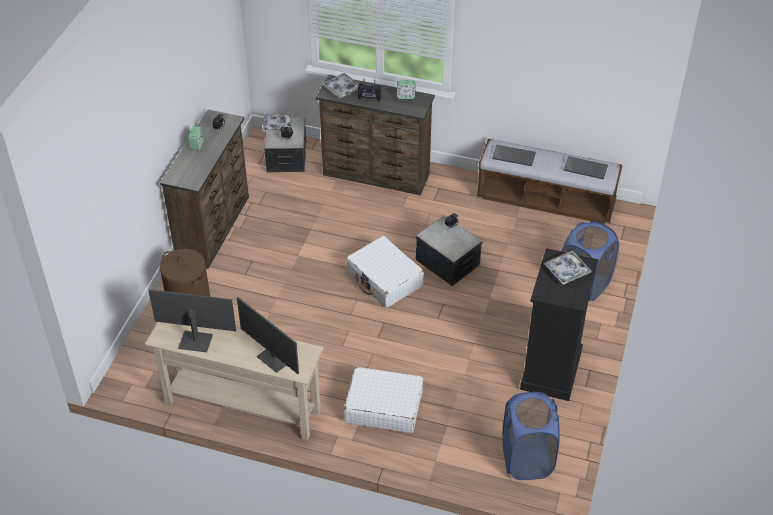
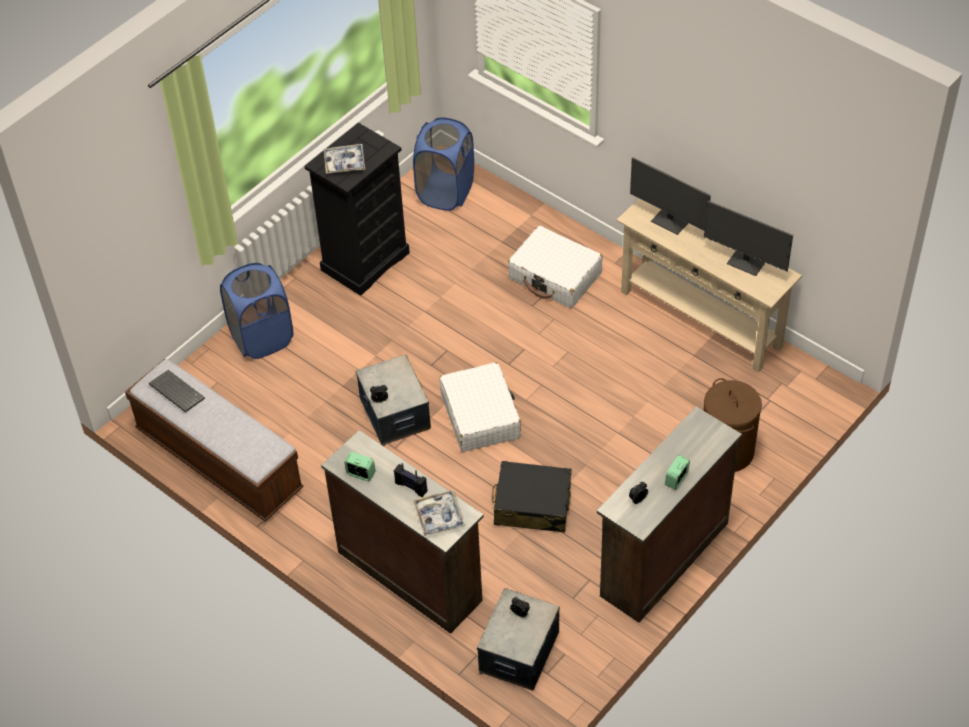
camera: 155 degrees left, 5 degrees up
monitor [237,297,299,374] -> monitor turned 150 degrees clockwise [630,157,711,235]
tray [263,113,292,131] -> none
keyboard [492,145,536,166] -> none
none -> black suitcase [492,461,572,533]

